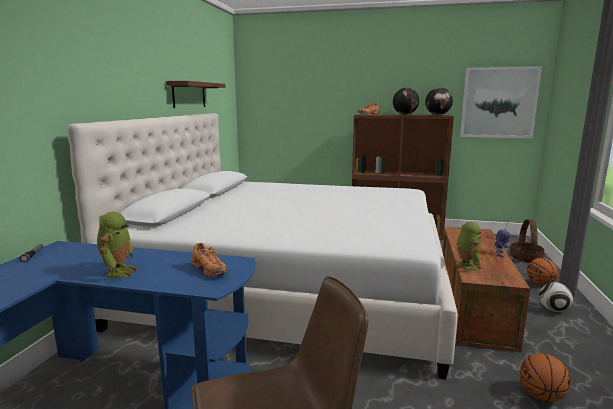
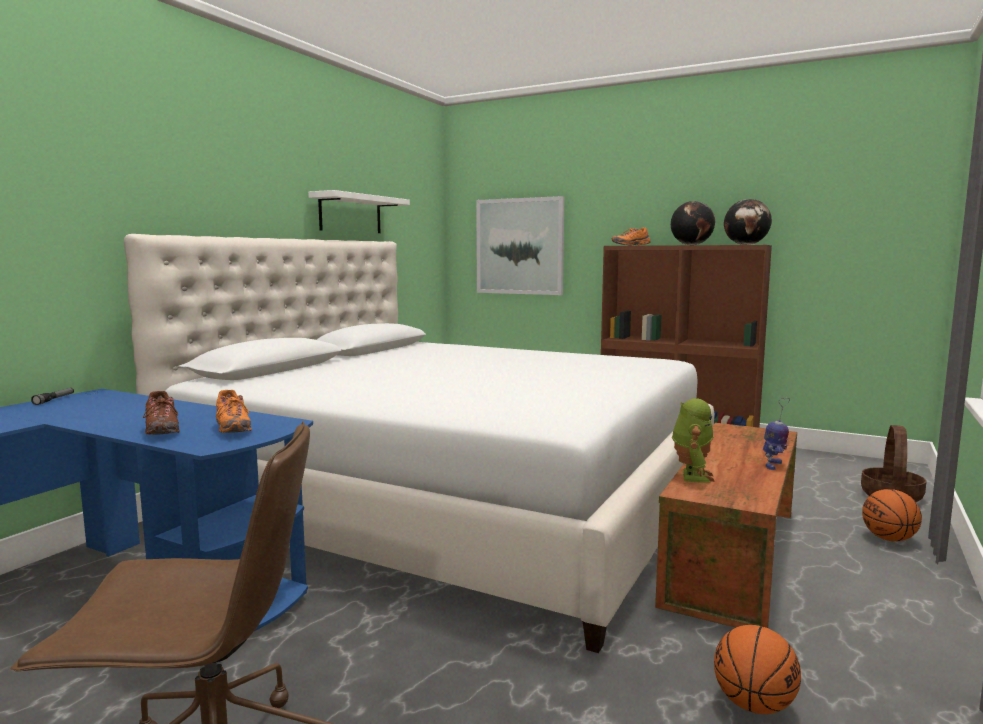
camera: 15 degrees right, 5 degrees down
toy robot [97,212,138,278] -> none
brown shelf [166,81,225,108] -> white shelf [308,190,410,233]
picture [460,66,542,138] -> picture moved to [476,196,565,295]
football [539,282,573,312] -> none
none -> brown shoe [143,391,180,435]

